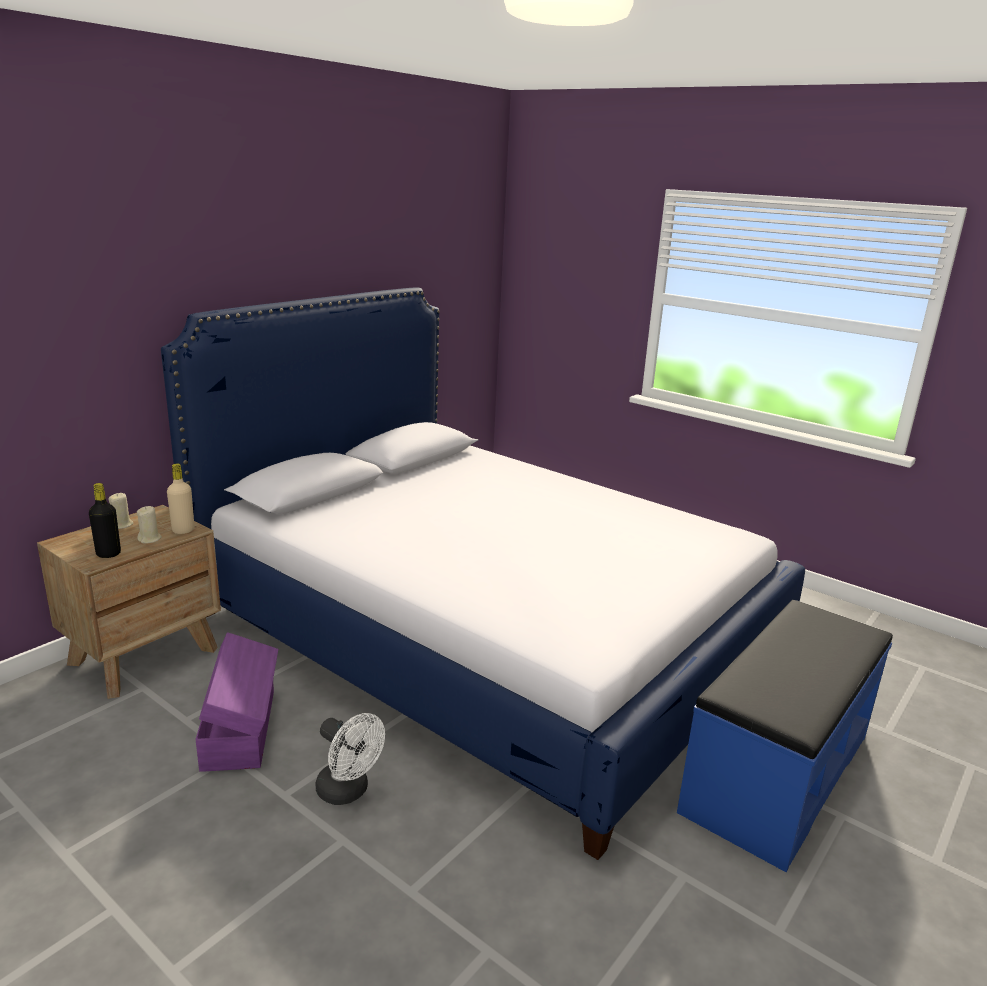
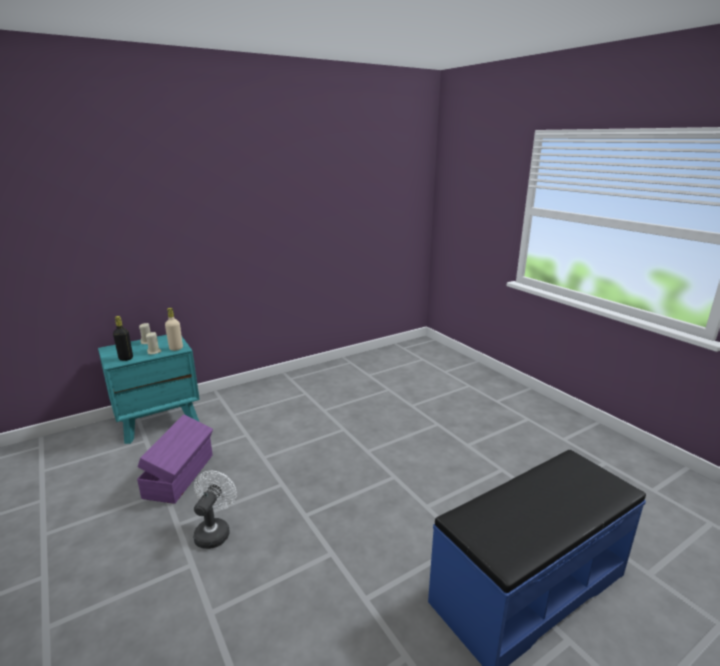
camera: 20 degrees right, 0 degrees up
brown nightstand [37,505,221,699] -> turquoise nightstand [98,335,200,444]
bed [161,287,805,860] -> none
white fan [315,713,385,805] -> white fan turned 135 degrees counterclockwise [193,471,237,549]

